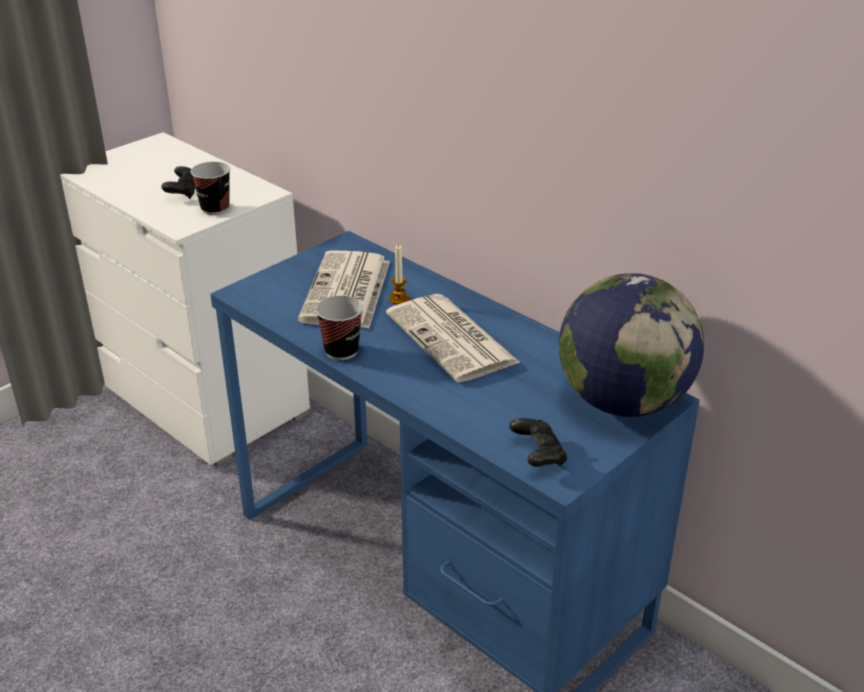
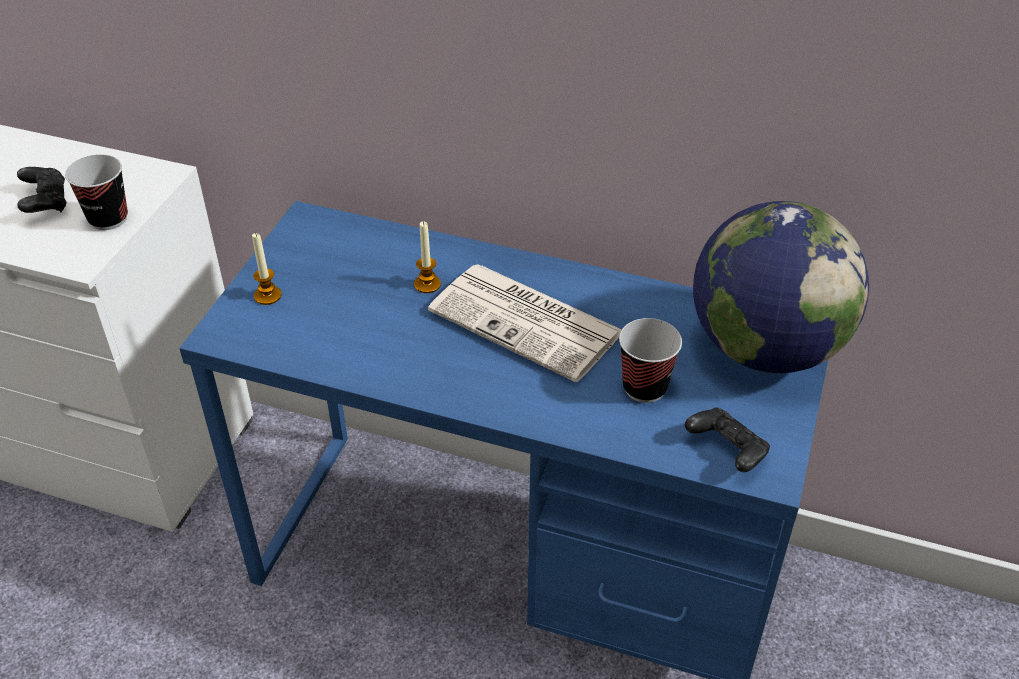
camera: 25 degrees left, 10 degrees up
newspaper [298,250,390,329] -> none
cup [315,296,363,360] -> cup moved to [619,318,682,403]
none -> candle [252,233,281,305]

